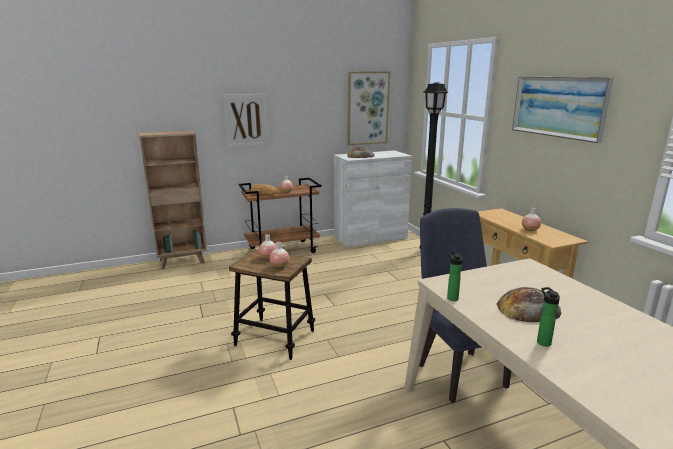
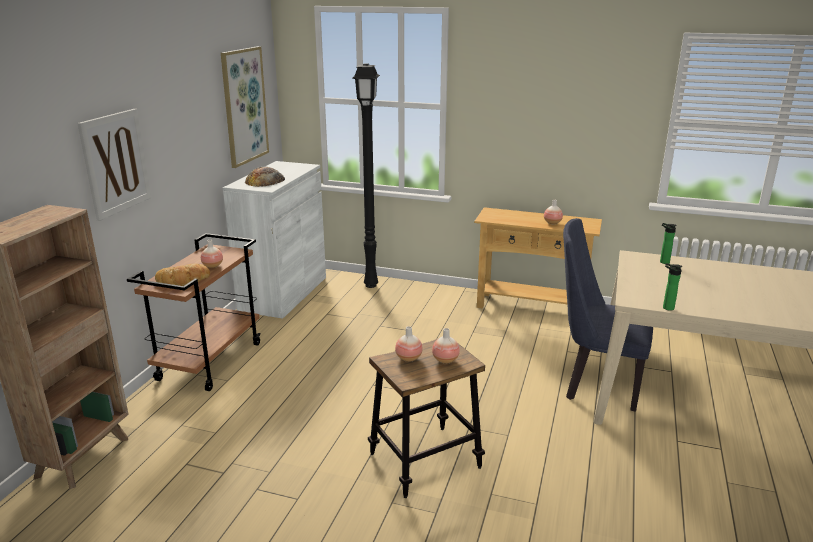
camera: 50 degrees left, 5 degrees up
bread [496,287,562,322] -> none
picture [512,77,614,143] -> none
bottle [537,287,560,347] -> bottle moved to [660,223,677,264]

